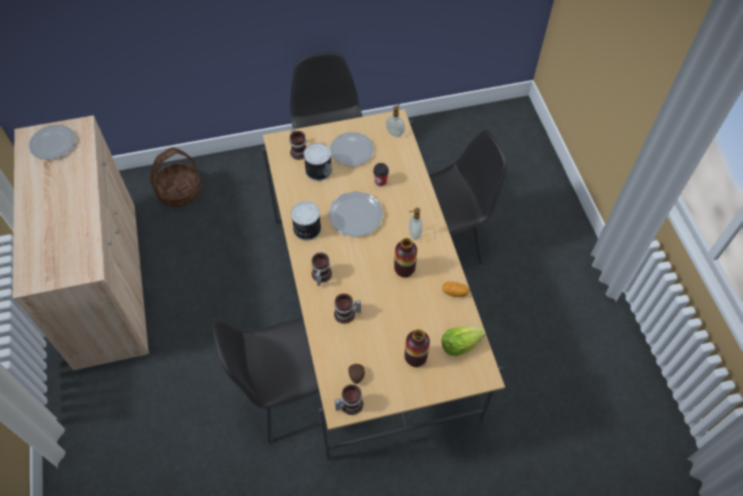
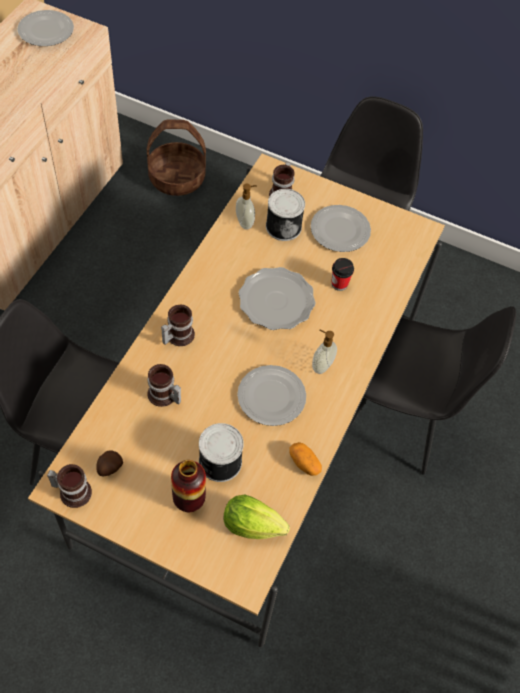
camera: 35 degrees right, 0 degrees up
can [291,201,321,241] -> can moved to [199,423,244,482]
soap dispenser [386,104,405,137] -> soap dispenser moved to [236,184,257,230]
vase [394,238,417,278] -> plate [237,365,306,426]

